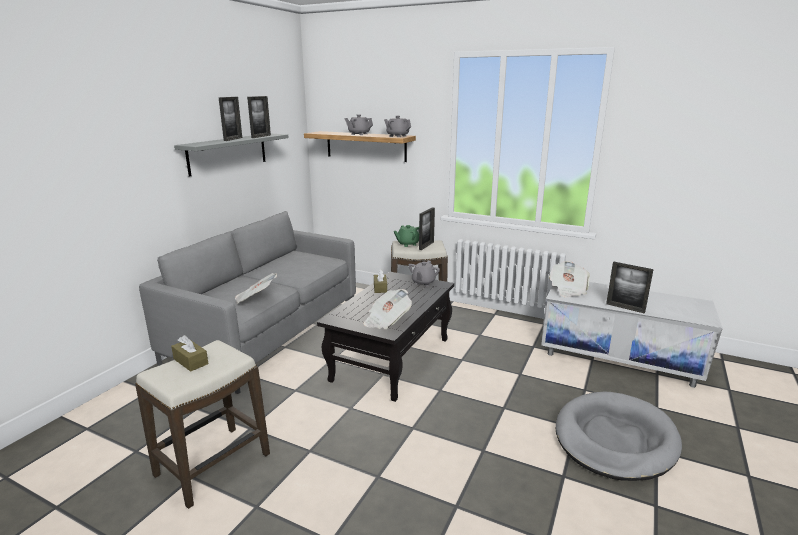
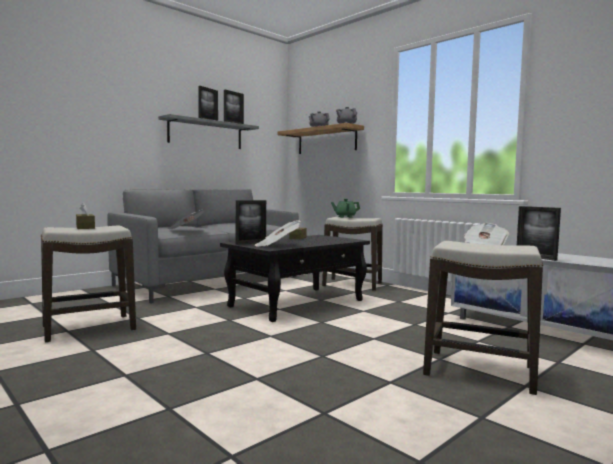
camera: 20 degrees right, 15 degrees down
grey teapot [408,261,440,286] -> none
picture frame [419,208,435,250] -> picture frame moved to [236,200,266,245]
grey dog bed [556,392,682,481] -> stool [423,241,543,395]

